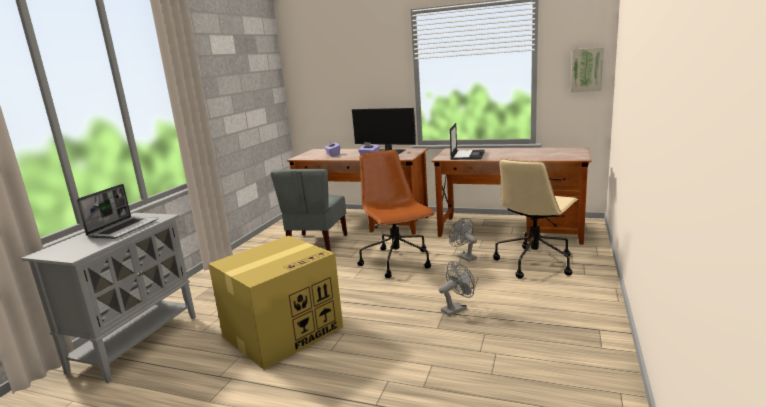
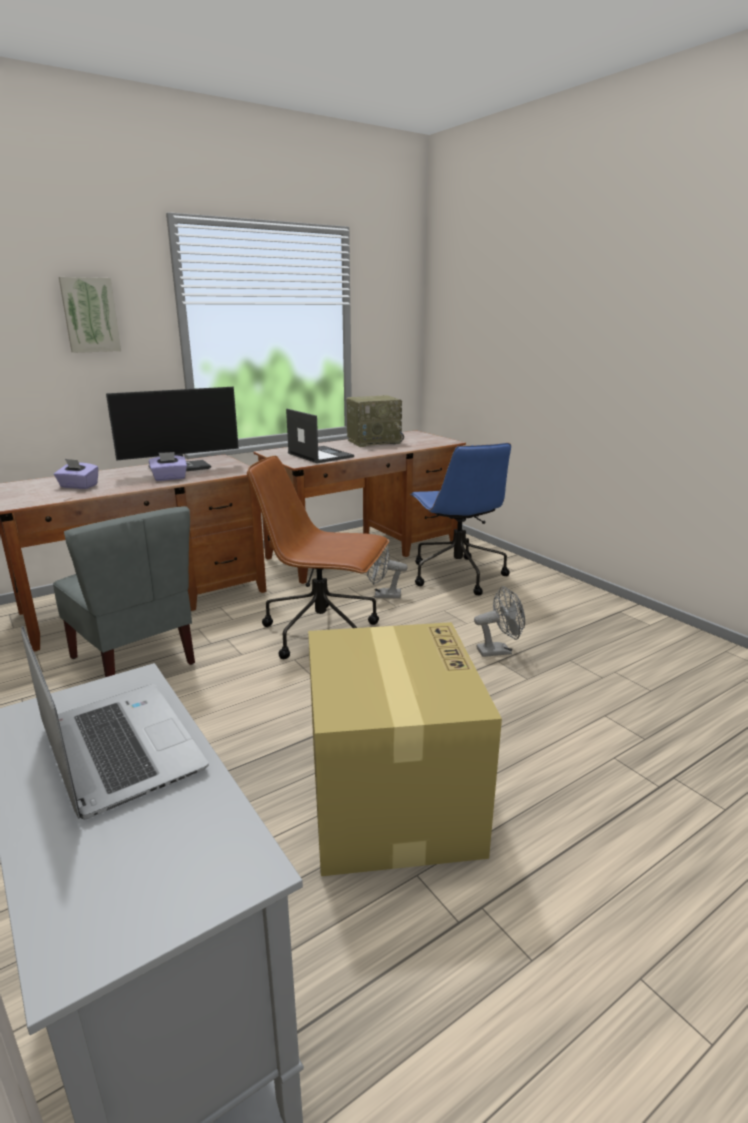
camera: 55 degrees left, 5 degrees up
grey fan [439,261,475,316] -> grey fan turned 75 degrees clockwise [474,586,525,657]
beige office chair [493,159,578,279] -> blue office chair [410,443,511,596]
picture [571,47,604,92] -> picture moved to [59,277,121,353]
none -> radio [346,395,404,447]

